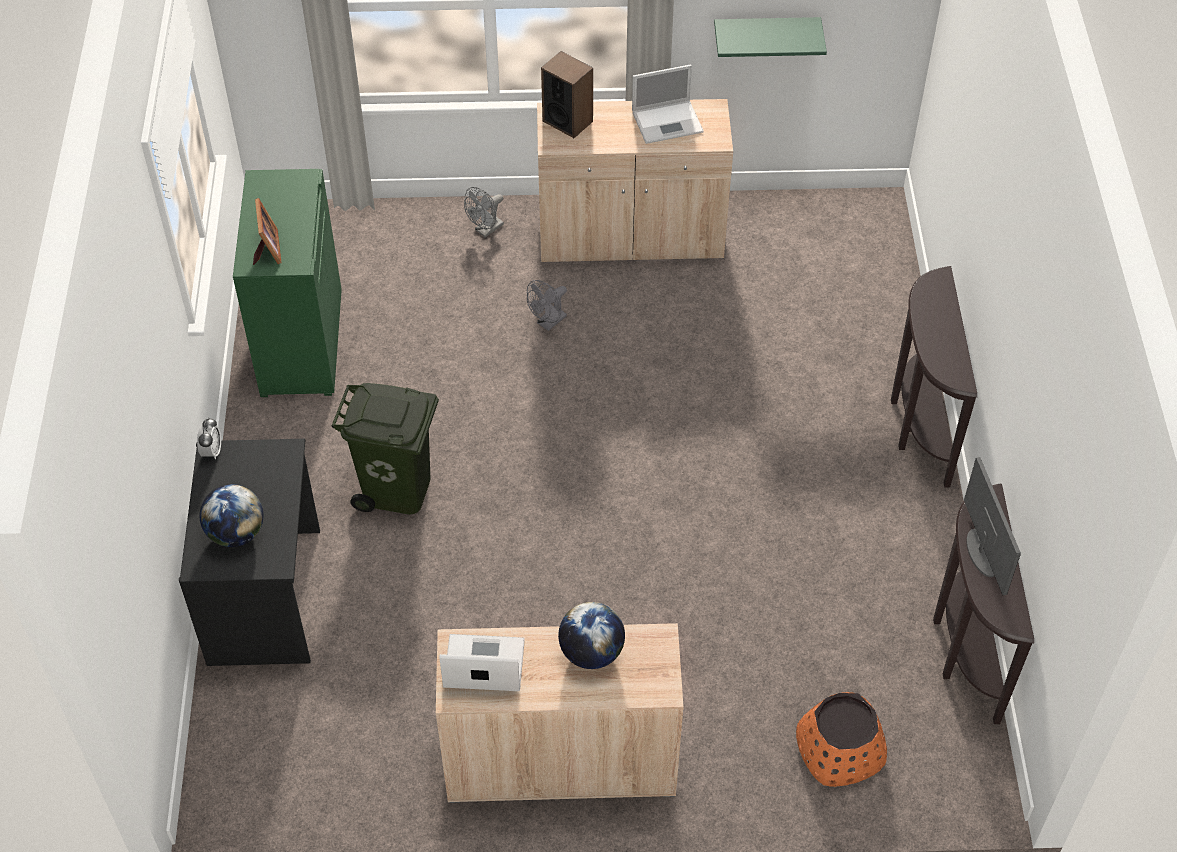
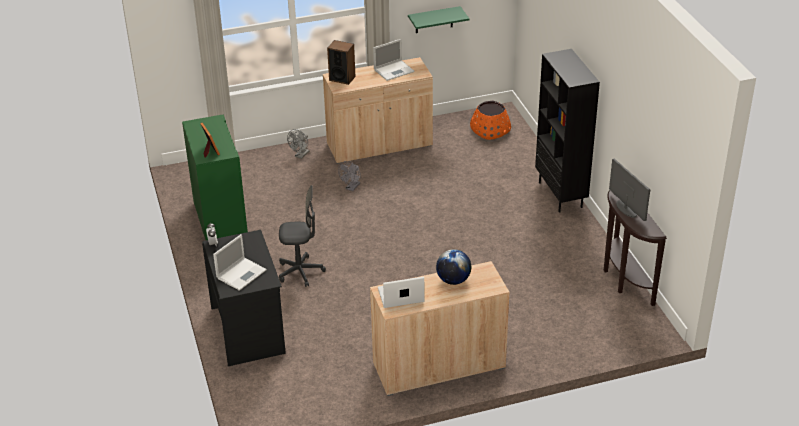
camera: 15 degrees left, 15 degrees down
globe [200,484,263,547] -> laptop [213,234,267,291]
green trash can [331,383,439,514] -> grey office chair [279,185,326,287]
orange planter [796,692,887,787] -> orange planter moved to [470,100,511,140]
brown console table [891,266,977,487] -> black bookcase [535,49,600,212]

